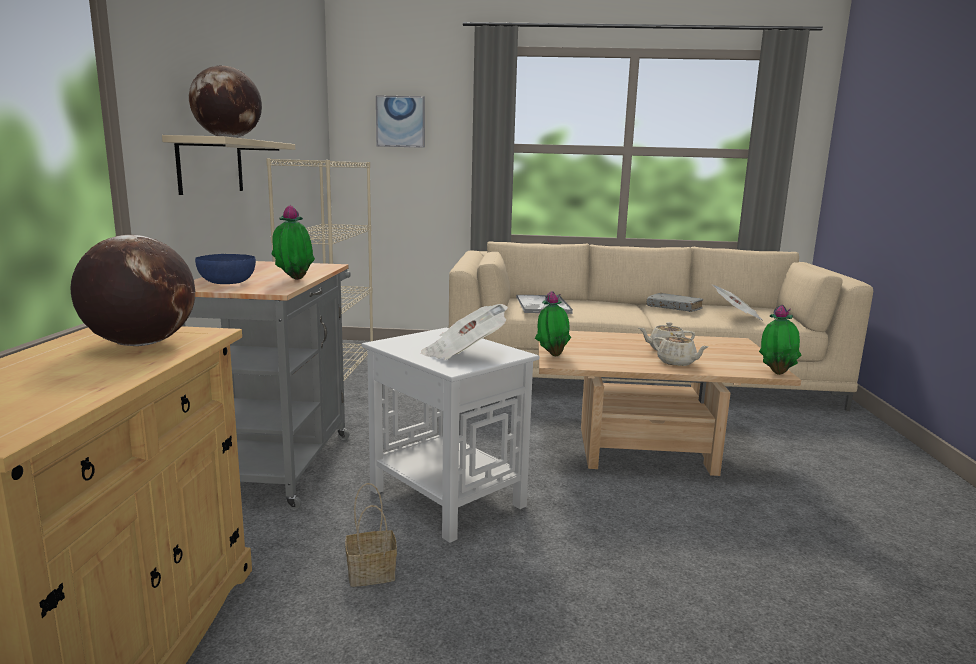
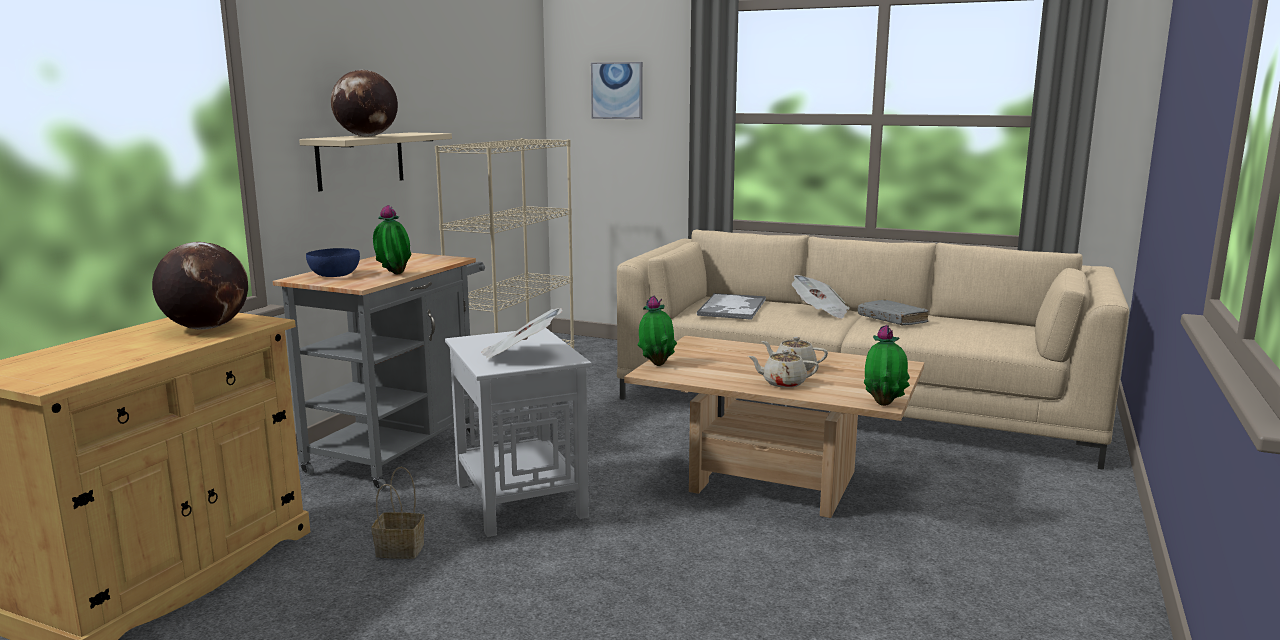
camera: 20 degrees right, 0 degrees up
beige teapot [652,333,709,366] -> beige teapot turned 120 degrees clockwise [748,350,819,388]
newspaper [711,284,764,321] -> newspaper moved to [792,275,849,319]

